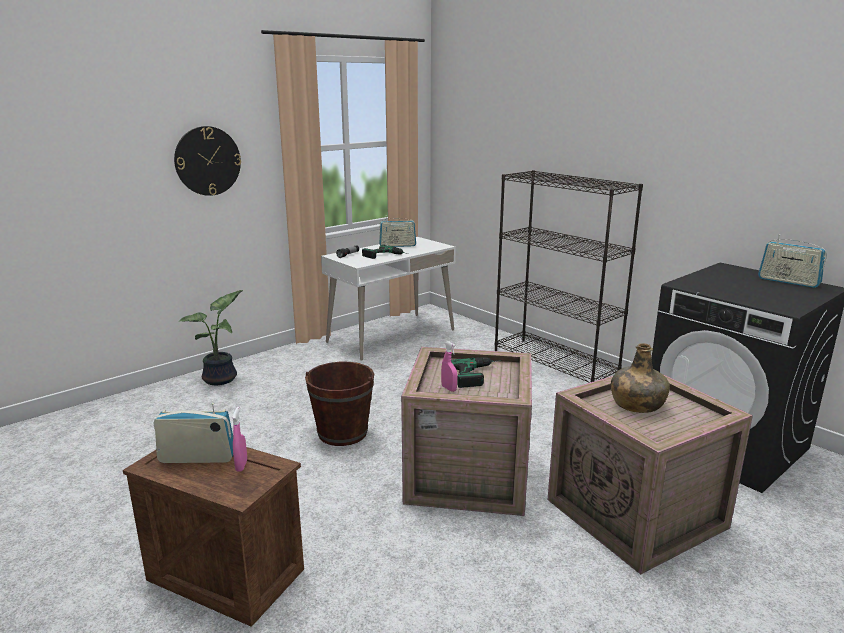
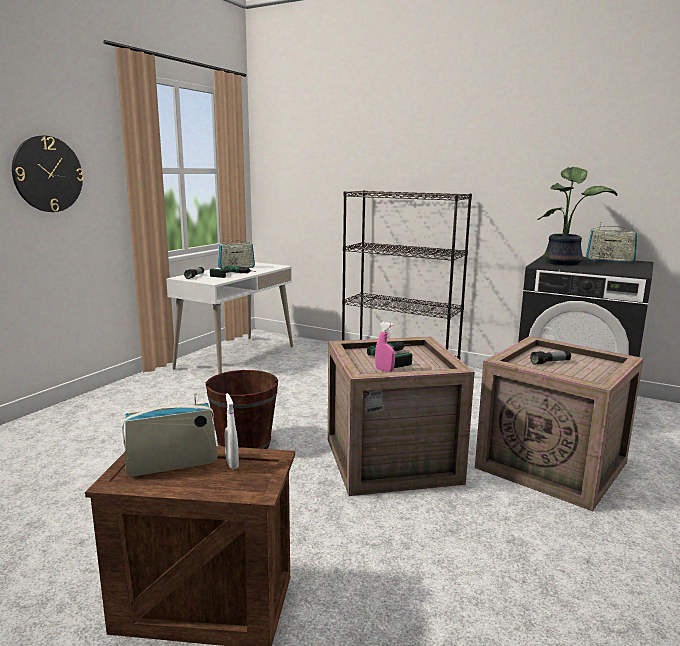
camera: 20 degrees left, 5 degrees down
potted plant [179,290,243,385] -> potted plant moved to [537,167,617,265]
pink spray bottle [232,407,247,472] -> white spray bottle [225,393,239,470]
green bottle [611,343,670,413] -> flashlight [530,351,571,365]

